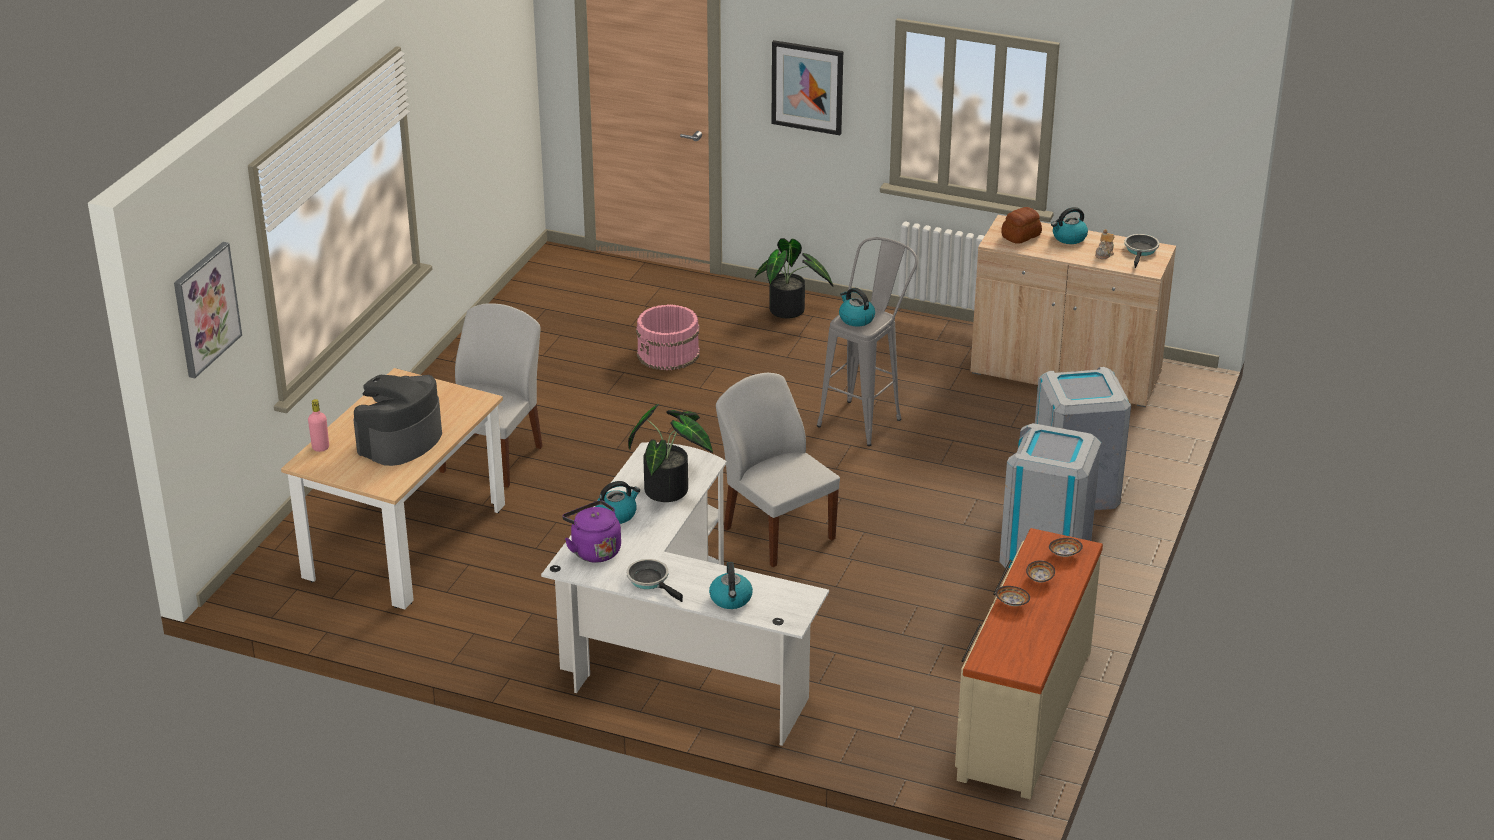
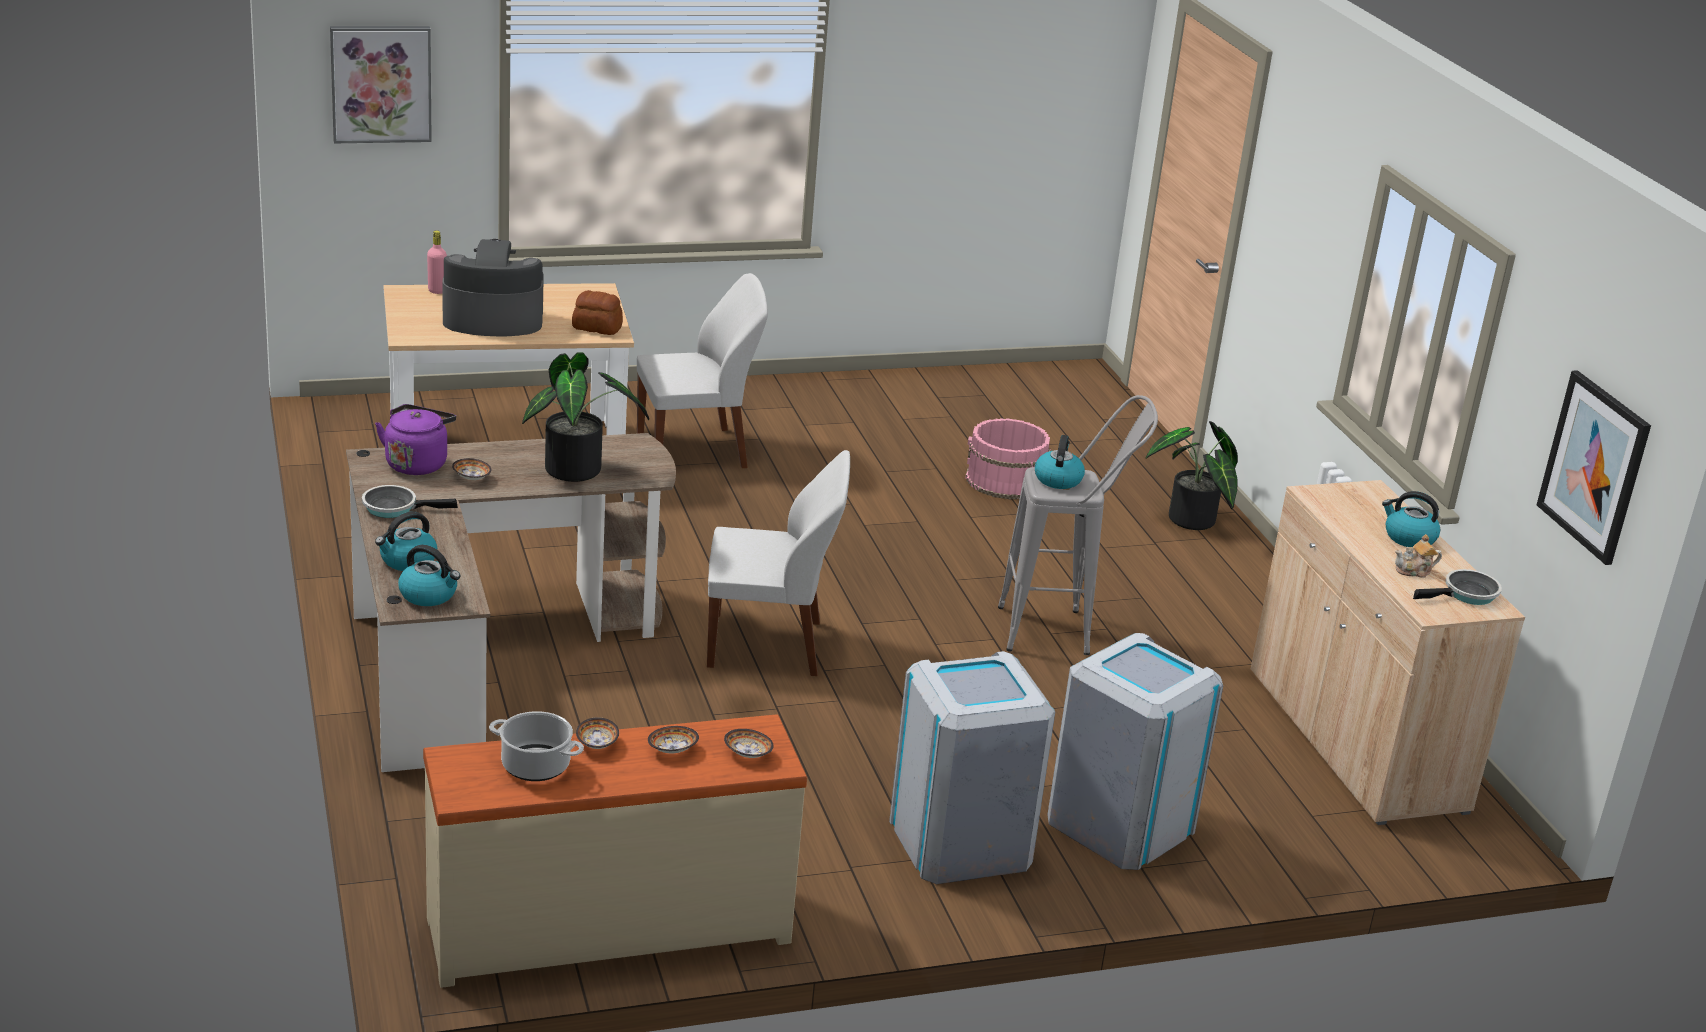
camera: 50 degrees right, 5 degrees down
white desk [541,442,829,746] -> brown desk [346,433,676,772]
kettle [595,481,640,524] -> kettle moved to [398,545,460,606]
frying pan [627,559,683,602] -> frying pan turned 105 degrees counterclockwise [362,485,458,518]
white chair [716,373,840,567] -> white chair turned 75 degrees clockwise [707,450,850,676]
picture [771,40,843,135] -> picture moved to [1537,370,1651,565]
bread [1002,207,1042,244] -> bread moved to [572,290,623,335]
none -> bowl [452,458,491,480]
none -> cooking pot [489,711,584,781]

